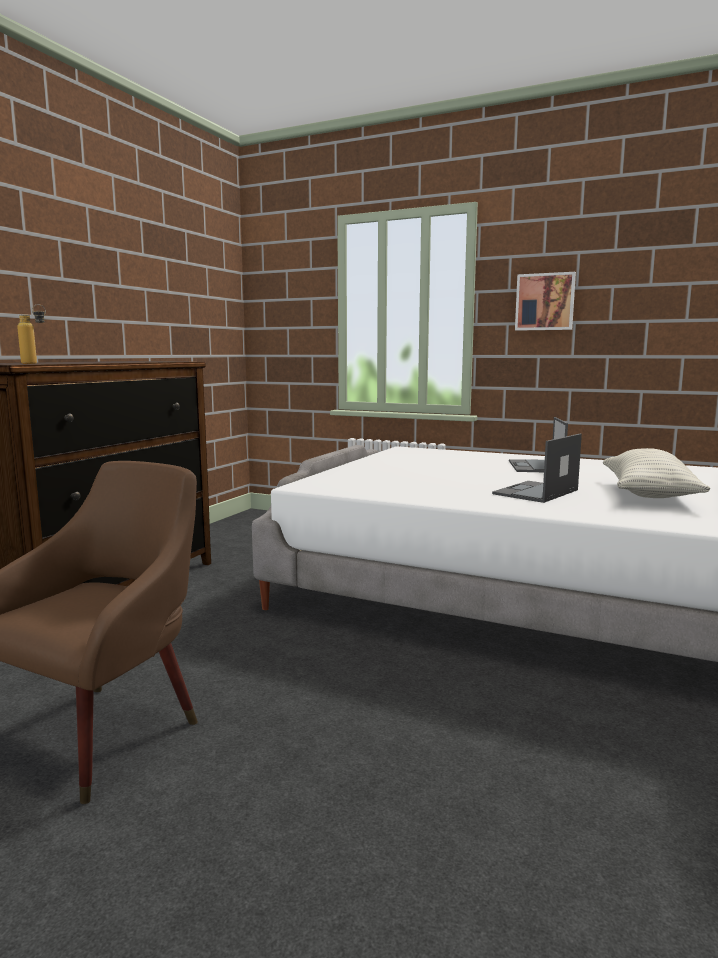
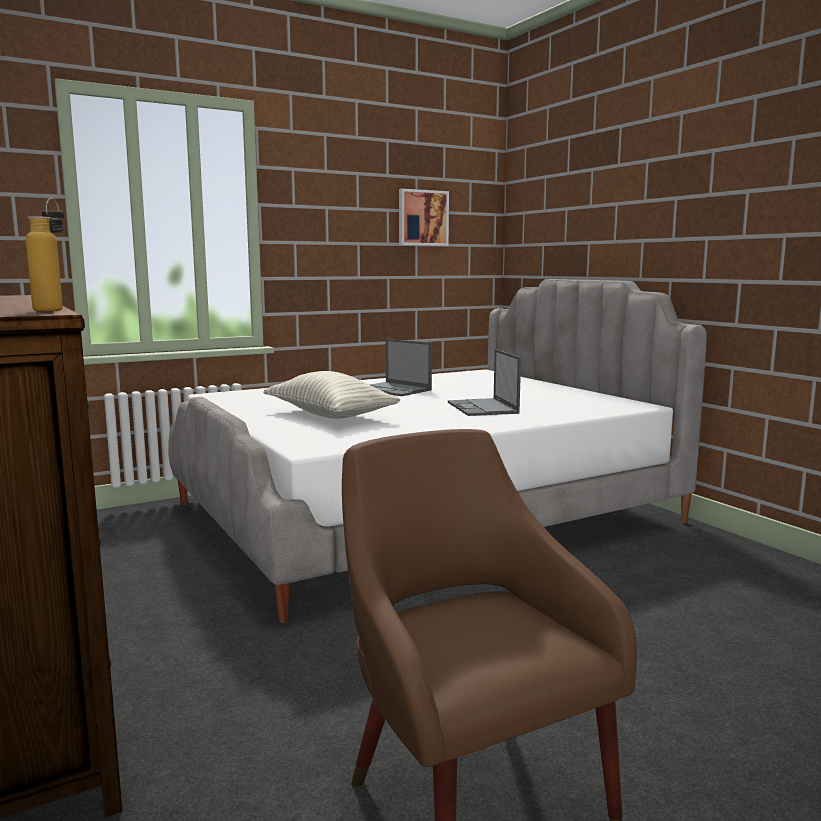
camera: 55 degrees left, 0 degrees up
picture [515,272,576,331] -> picture moved to [399,189,449,246]
pillow [603,448,710,498] -> pillow moved to [263,371,400,419]

